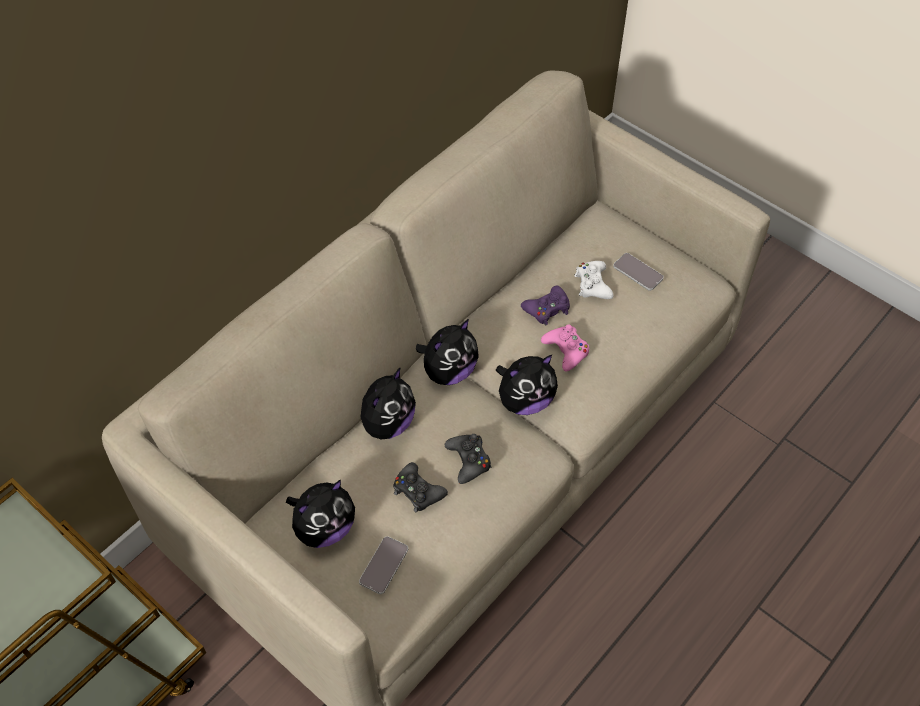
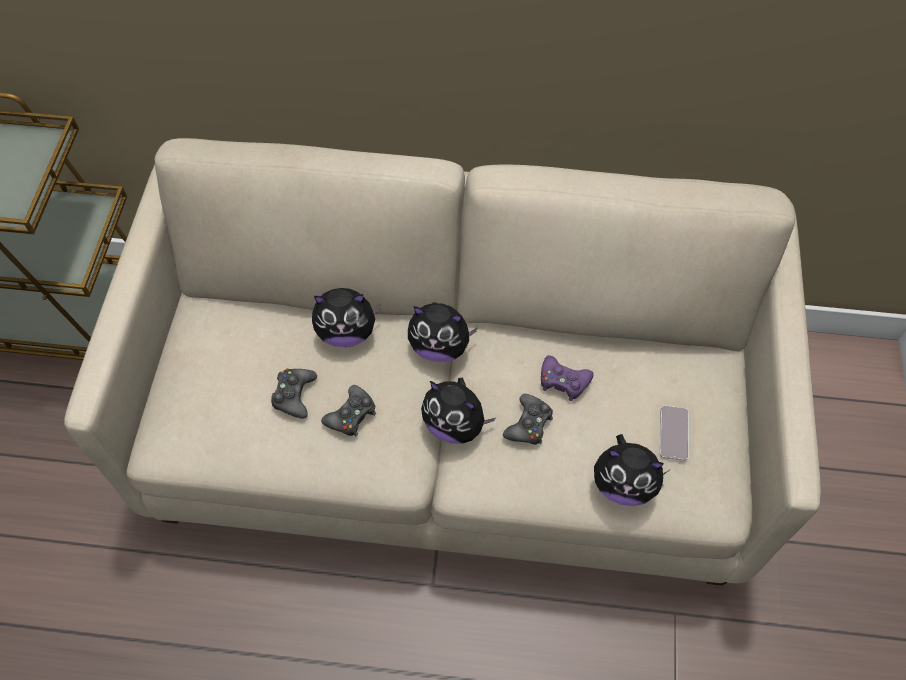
camera: 55 degrees right, 5 degrees up
plush toy [286,480,355,548] -> plush toy moved to [594,434,669,506]
phone [359,536,408,594] -> none
pink game controller [541,324,589,372] -> black game controller [503,394,553,445]
white game controller [574,261,614,299] -> none

